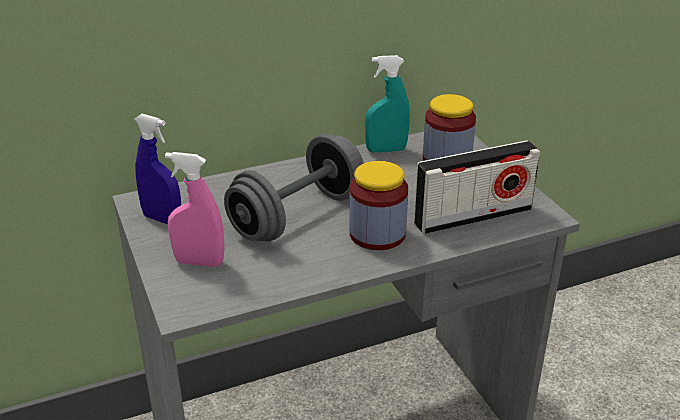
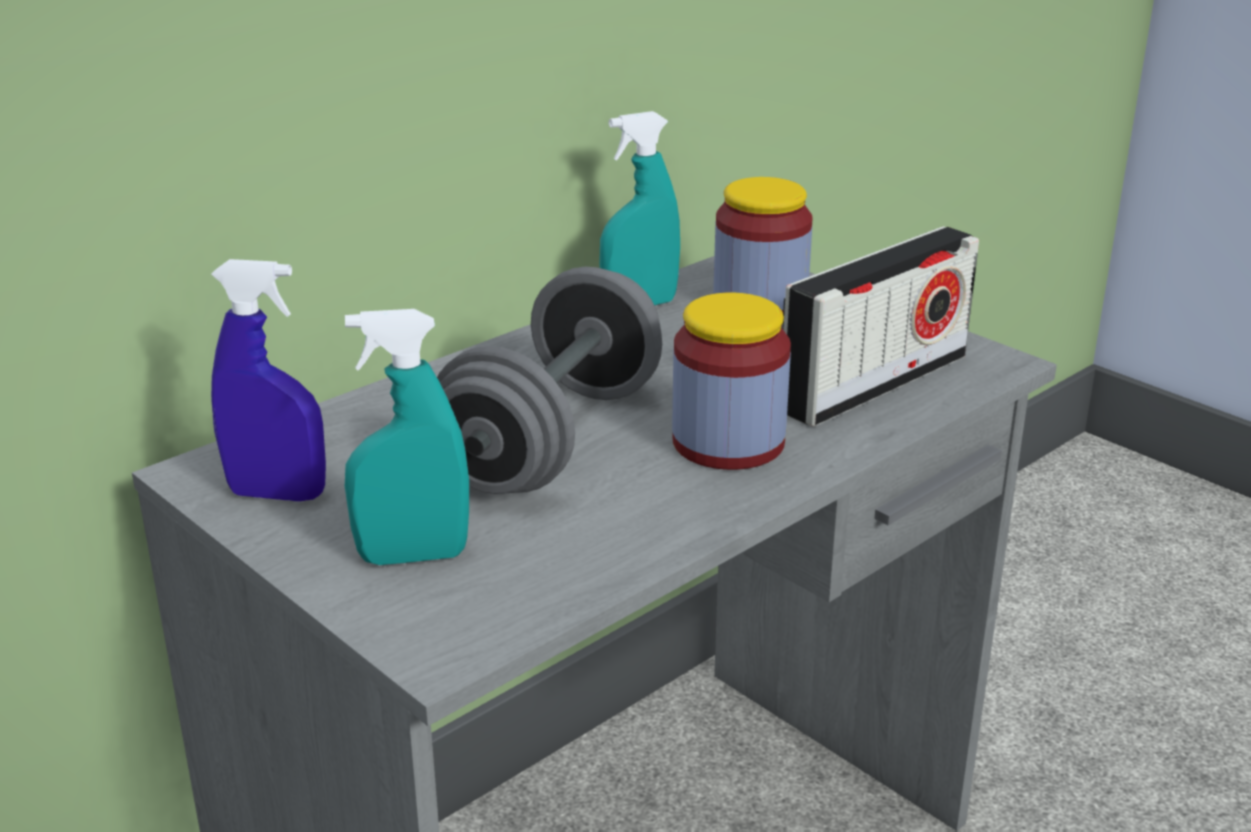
camera: 20 degrees left, 5 degrees down
pink spray bottle [165,152,225,267] -> turquoise spray bottle [345,309,469,565]

